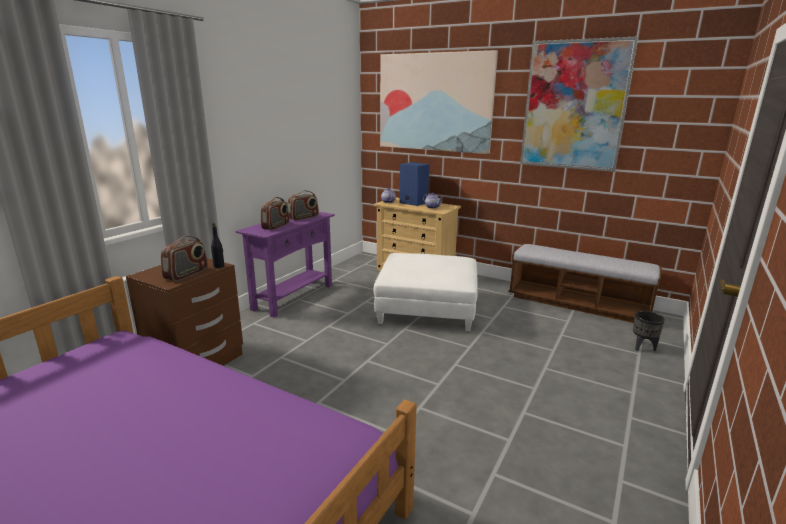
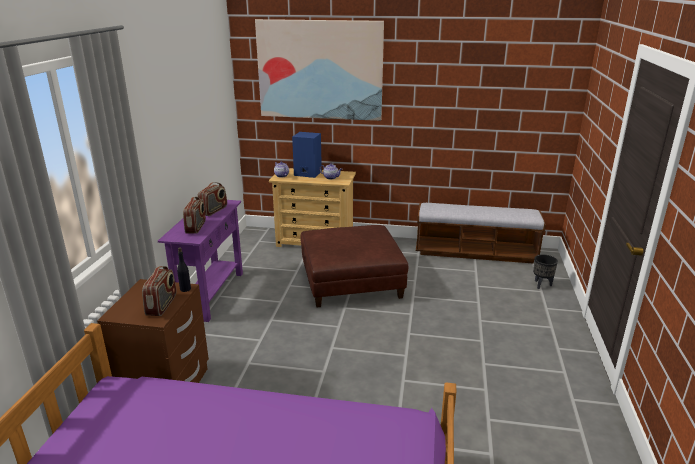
camera: 20 degrees left, 5 degrees up
white ottoman [373,253,478,331] -> brown ottoman [300,225,408,307]
picture [520,36,638,172] -> none

